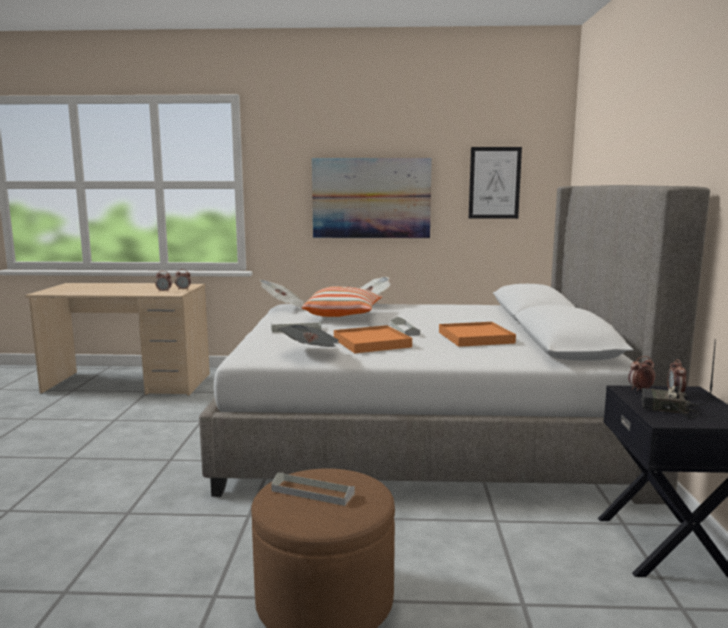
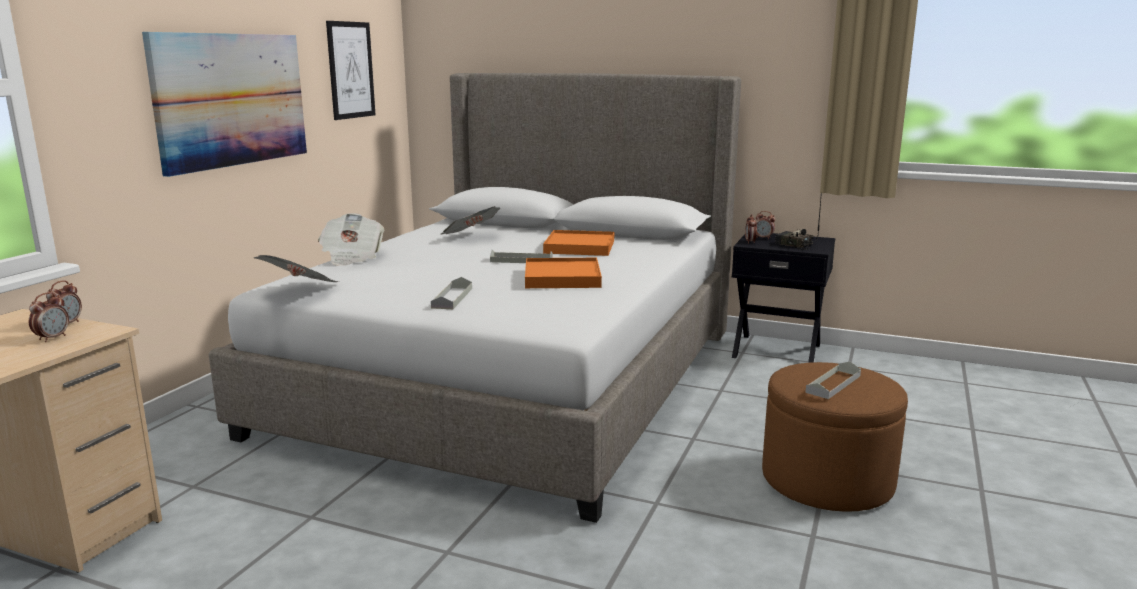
camera: 70 degrees left, 5 degrees up
newspaper [277,325,339,347] -> newspaper moved to [441,206,500,234]
pillow [302,286,382,317] -> none
radio [641,339,716,418] -> radio turned 90 degrees clockwise [775,192,822,250]

